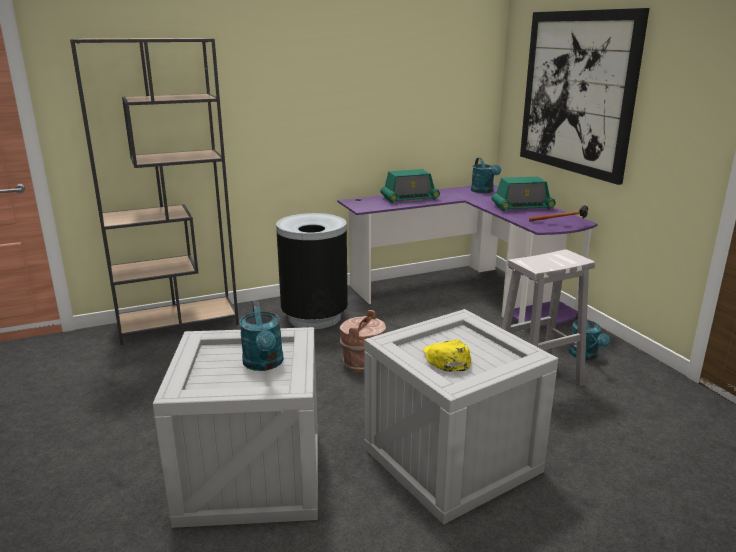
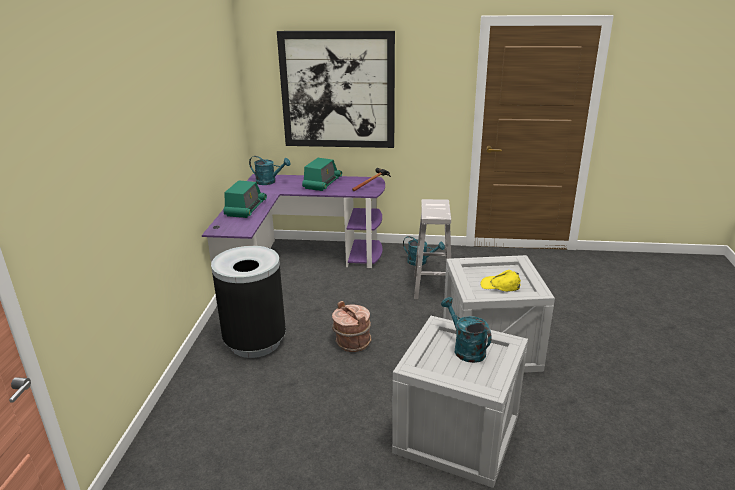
camera: 60 degrees left, 5 degrees up
bookcase [70,38,239,345] -> none
turquoise watering can [239,300,284,371] -> turquoise watering can turned 135 degrees counterclockwise [441,297,492,363]

